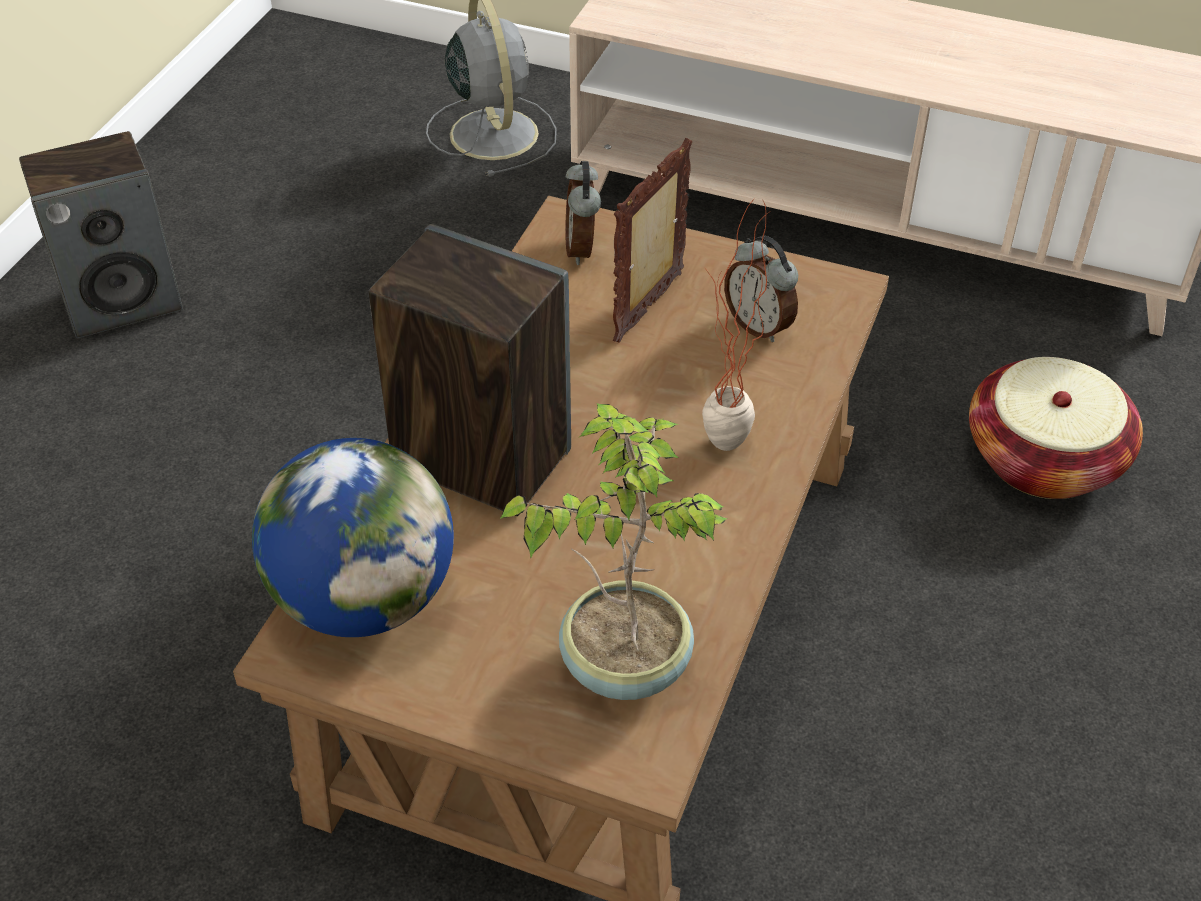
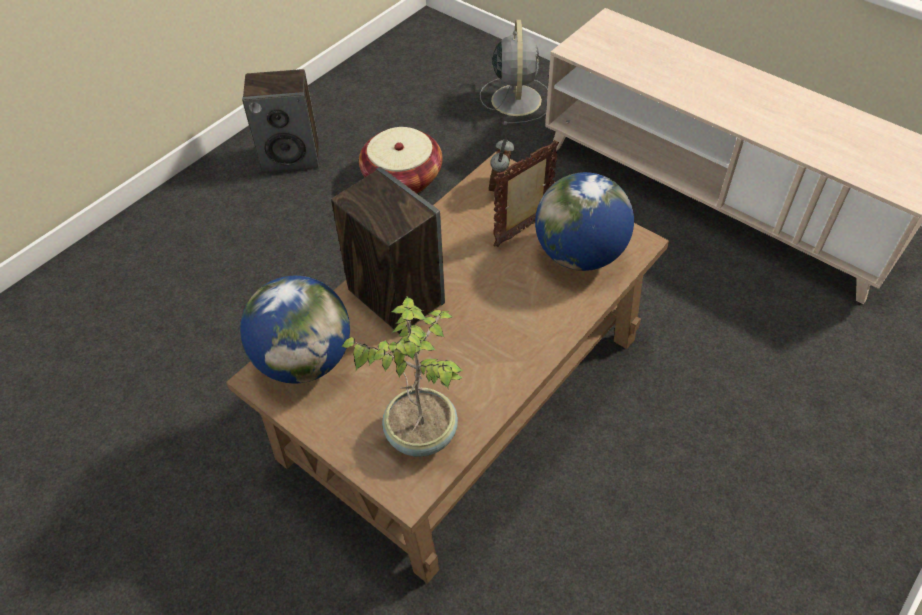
camera: 20 degrees right, 5 degrees up
potted plant [702,197,769,451] -> none
alarm clock [724,236,798,342] -> globe [535,172,634,271]
basket [969,357,1143,499] -> basket moved to [359,127,442,193]

